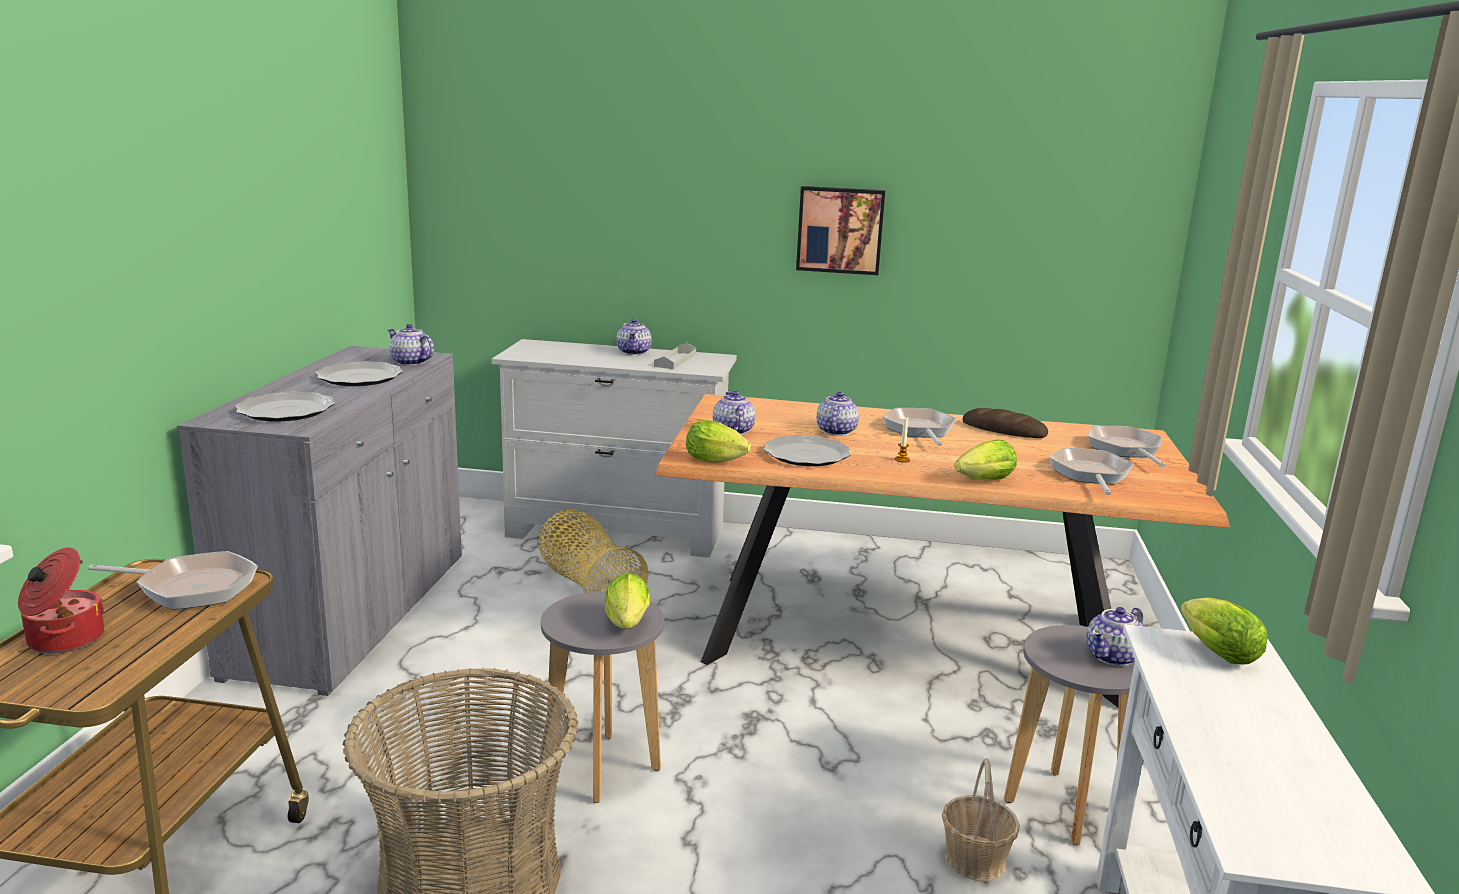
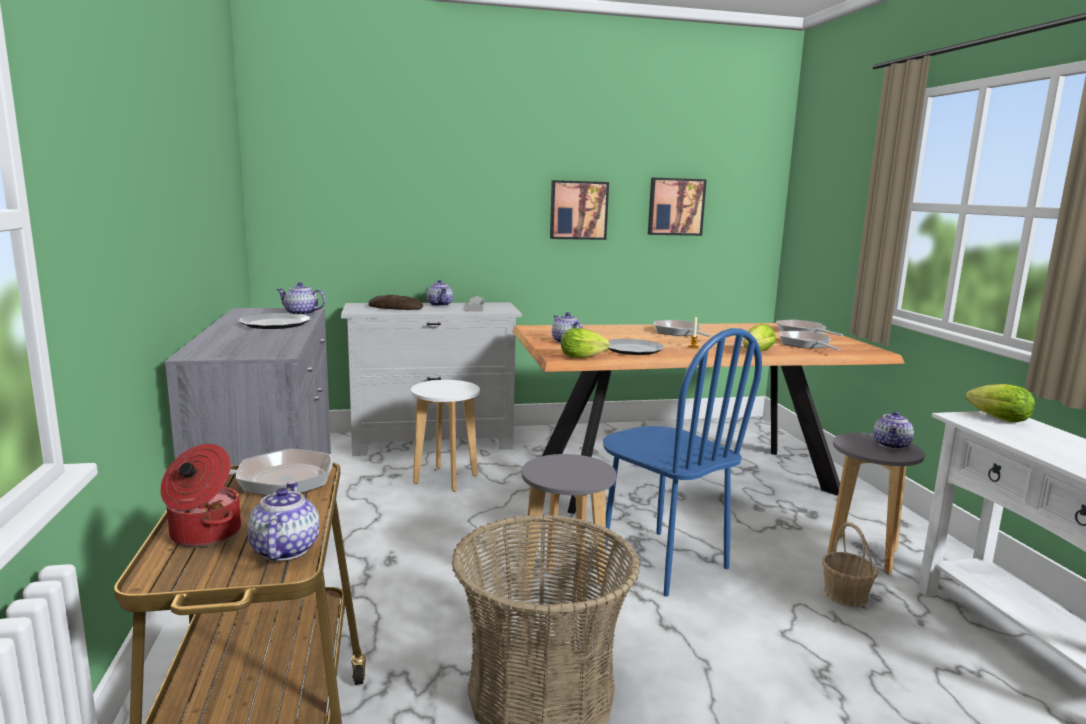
camera: 20 degrees left, 5 degrees down
plate [235,391,335,422] -> none
basket [539,510,649,593] -> white stool [411,380,480,492]
lettuce [605,573,651,629] -> none
teapot [817,392,859,436] -> teapot moved to [247,482,320,561]
bread [962,408,1048,438] -> bread moved to [368,295,423,310]
none -> blue chair [603,328,762,597]
none -> picture [648,178,707,236]

